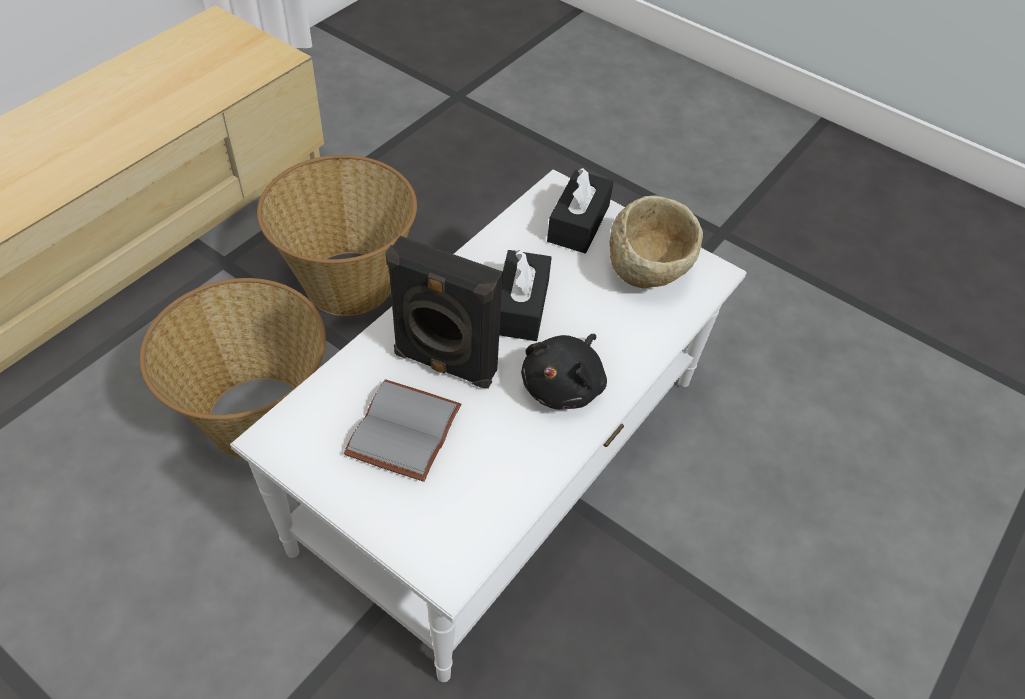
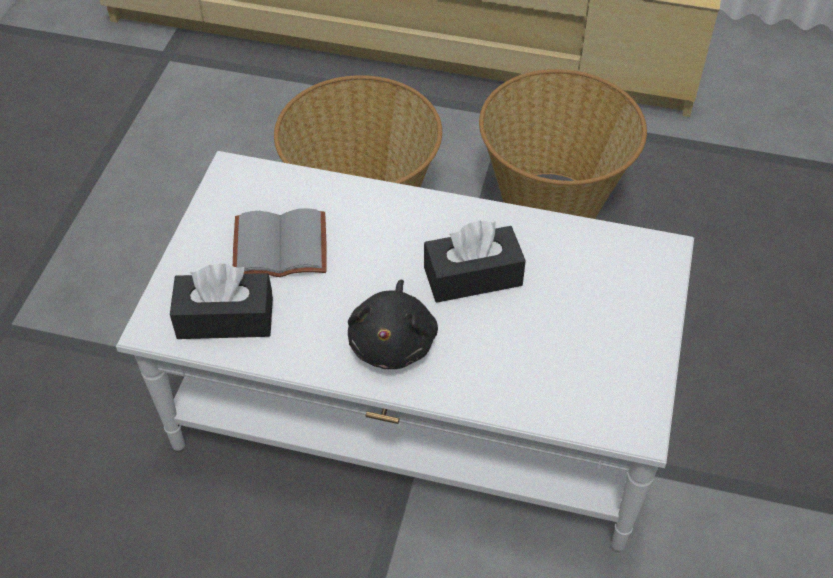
camera: 70 degrees right, 0 degrees up
black speaker [386,236,503,389] -> none
black plush toy [521,334,607,410] -> black plush toy turned 90 degrees counterclockwise [348,280,438,369]
black tissue box [547,168,613,254] -> black tissue box moved to [170,264,273,339]
beige bowl [609,195,703,289] -> none

